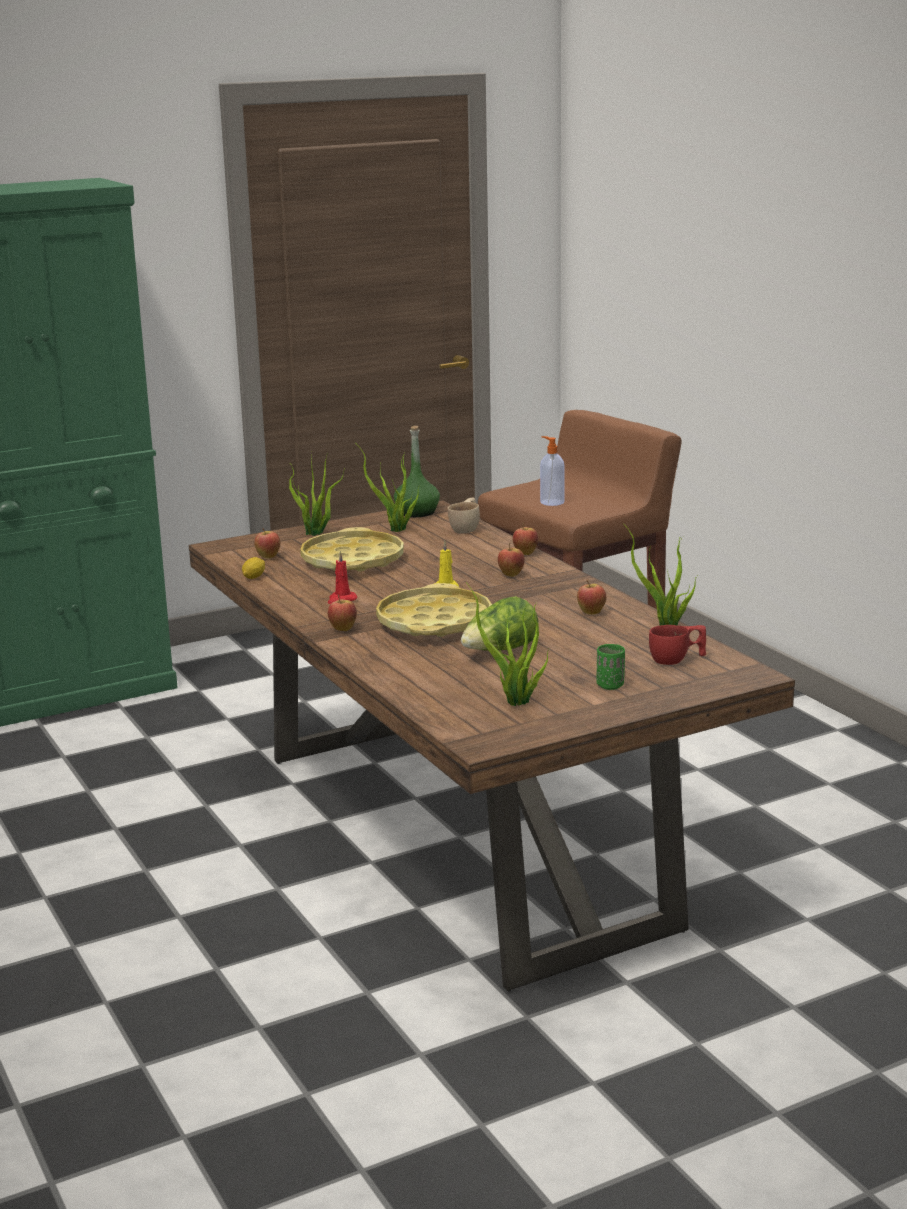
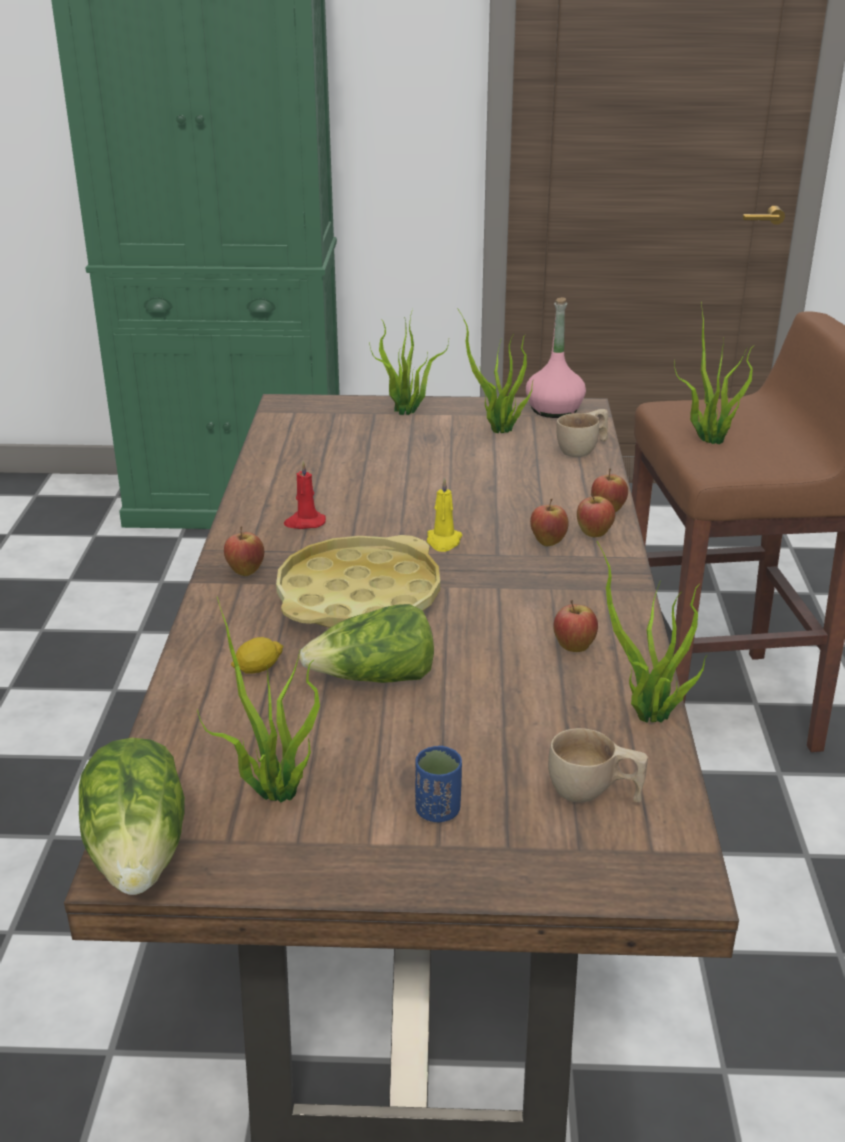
camera: 30 degrees right, 10 degrees up
lemon [242,557,265,579] -> lemon moved to [231,637,284,674]
apple [254,528,280,559] -> apple moved to [577,493,615,537]
yellow tray [300,527,404,572] -> none
green bottle [394,426,440,517] -> pink bottle [526,297,586,418]
soap dispenser [540,436,565,506] -> potted plant [674,301,755,444]
green cup [597,644,625,690] -> blue cup [415,746,462,822]
red cup [649,625,706,665] -> beige cup [548,728,648,803]
none -> lettuce [79,738,185,895]

